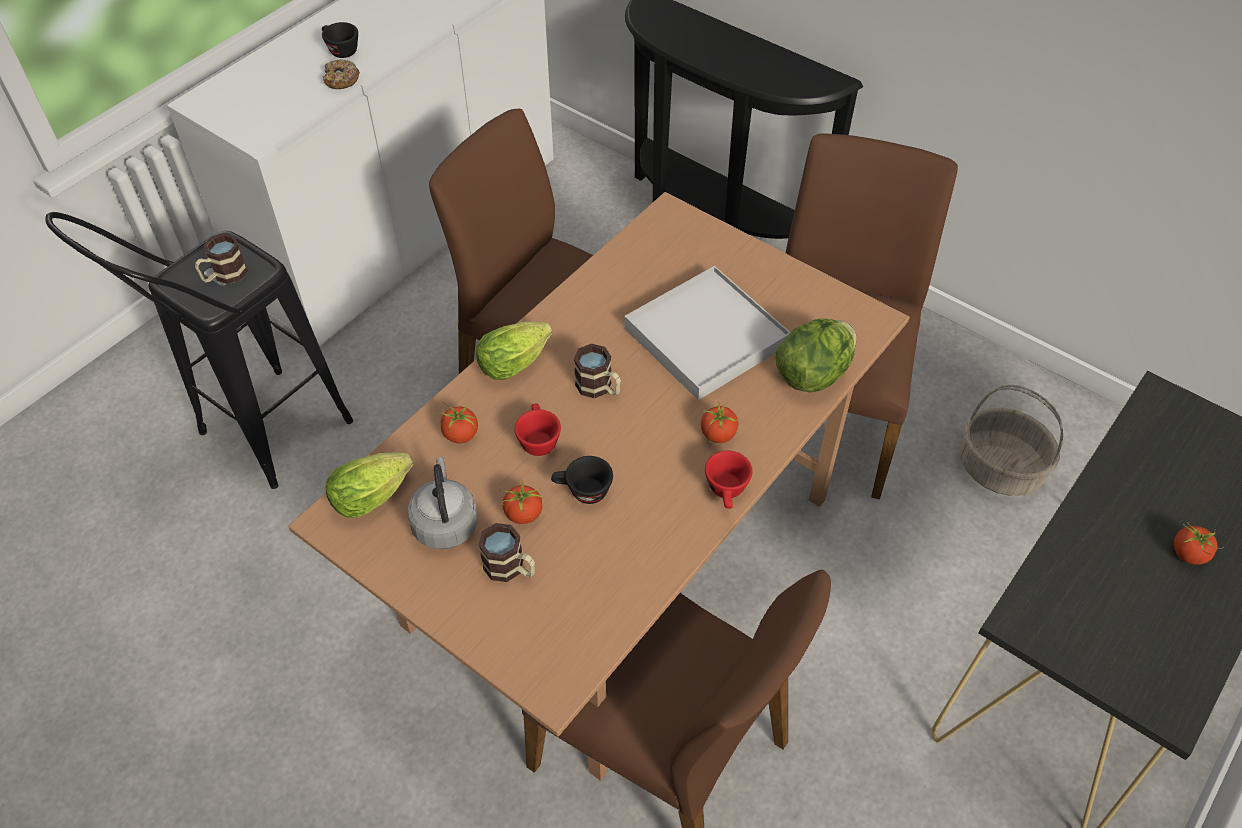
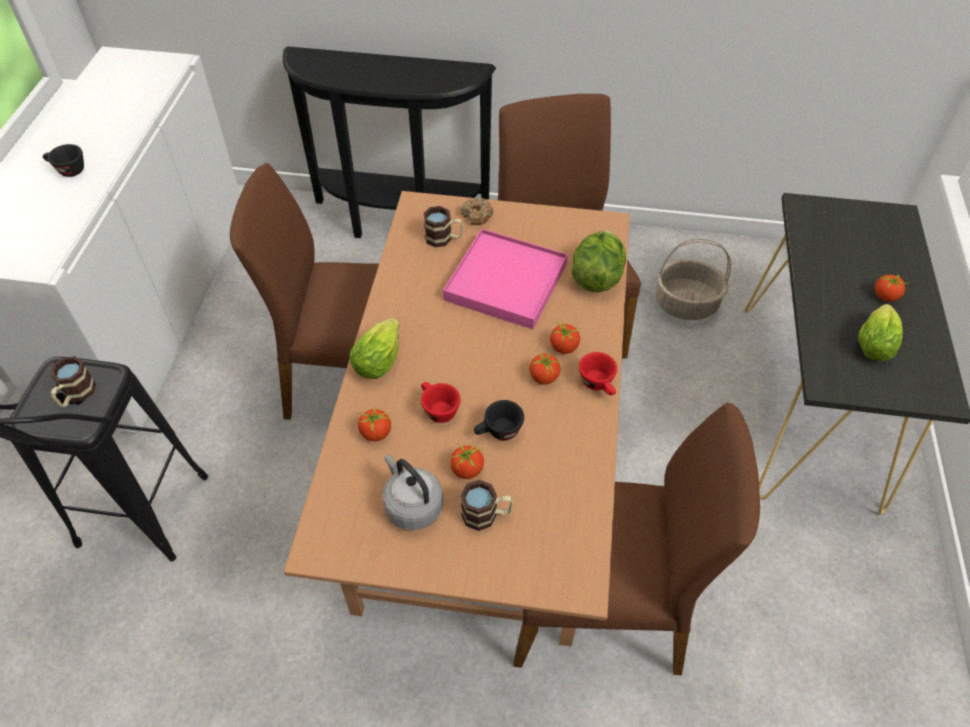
camera: 30 degrees left, 0 degrees up
donut [323,59,360,89] -> donut moved to [461,197,493,225]
lettuce [326,452,413,518] -> lettuce moved to [858,304,903,361]
mug [574,344,621,398] -> mug moved to [423,206,463,247]
white tray [625,266,790,400] -> pink tray [443,229,568,329]
none -> tomato [529,346,561,385]

